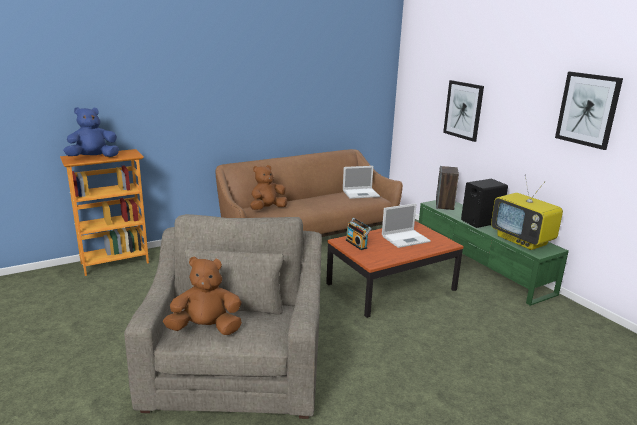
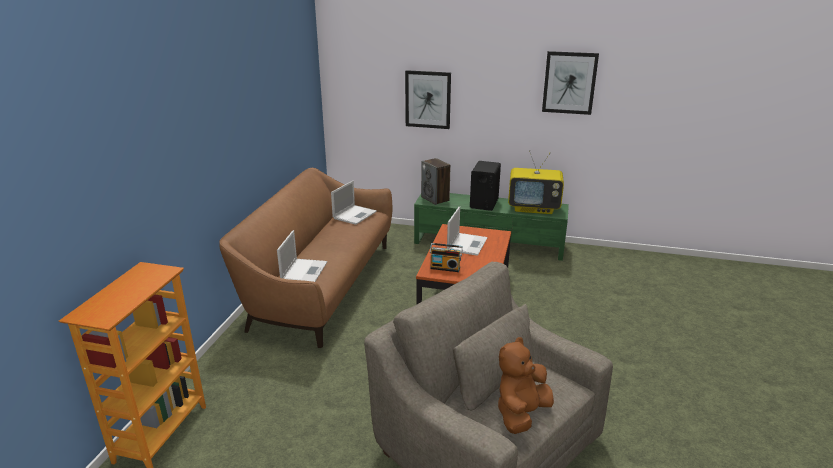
camera: 45 degrees left, 5 degrees up
blue plush toy [63,107,119,157] -> none
brown plush toy [250,165,287,210] -> laptop [277,230,327,282]

